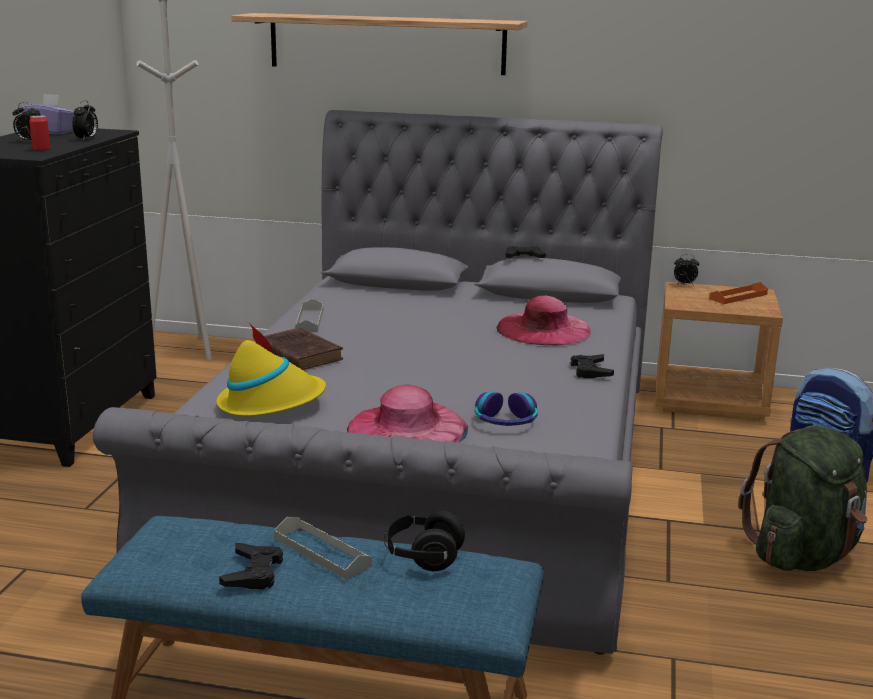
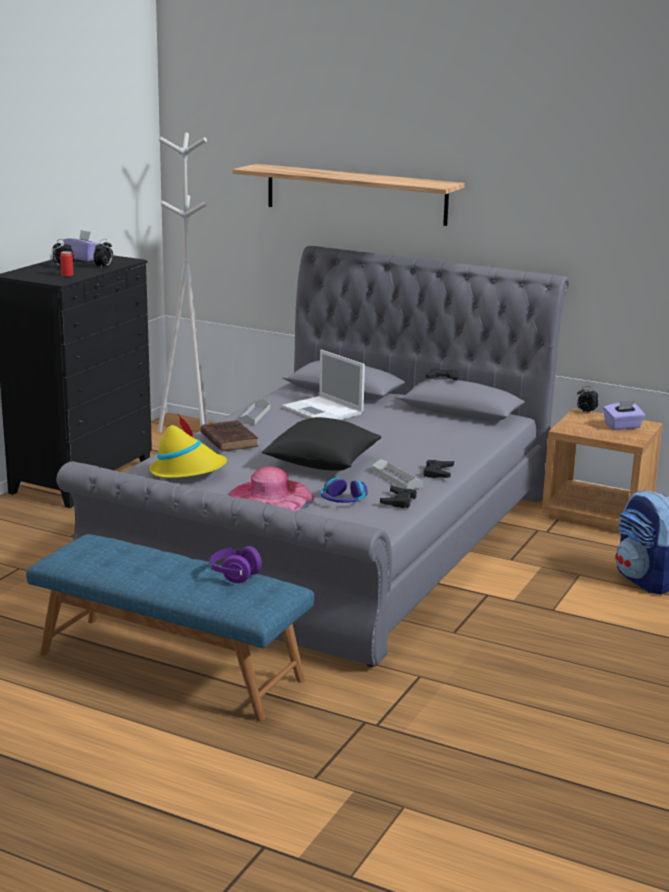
camera: 15 degrees right, 0 degrees up
black game controller [219,543,283,590] -> black game controller moved to [380,485,417,508]
grey tray [274,517,372,580] -> grey tray moved to [372,459,423,489]
black headphones [384,510,465,571] -> purple headphones [209,546,263,583]
pink hat [496,296,591,345] -> none
orange tray [709,282,768,304] -> purple tissue box [603,401,645,430]
green backpack [738,426,868,571] -> none
none -> black pillow [262,417,381,471]
none -> laptop [282,350,365,420]

